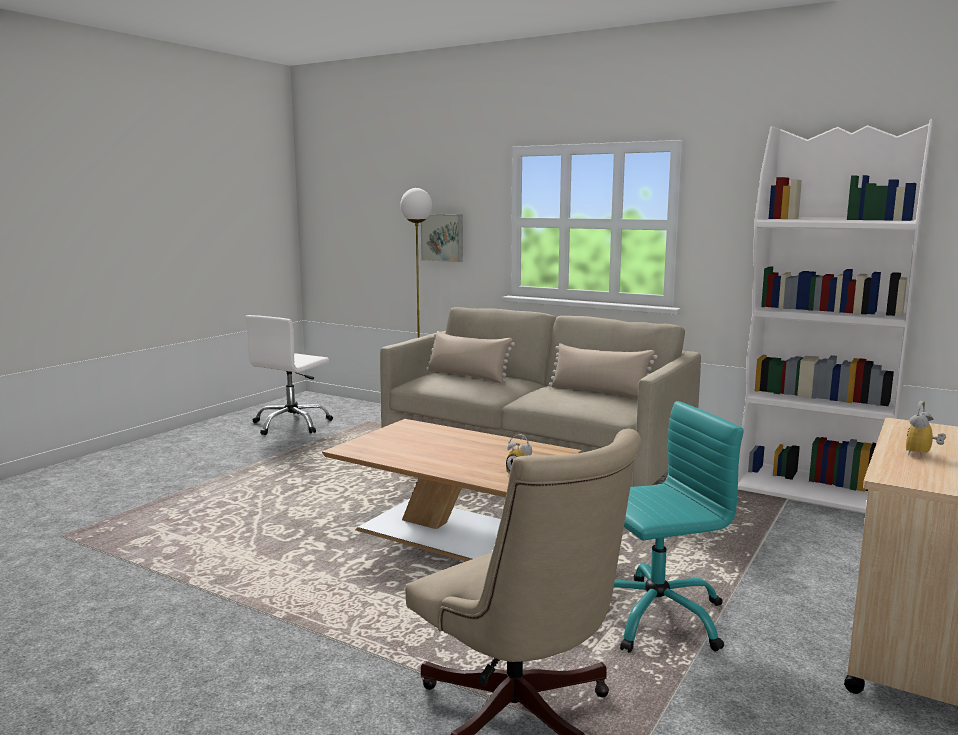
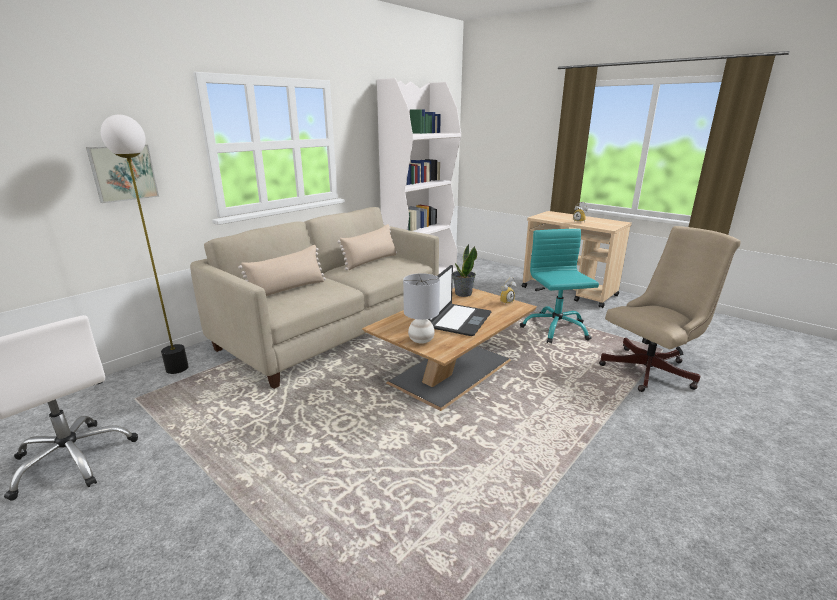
camera: 80 degrees left, 10 degrees up
none -> grey table lamp [403,273,440,344]
none -> laptop [428,265,491,336]
none -> potted plant [453,244,477,297]

